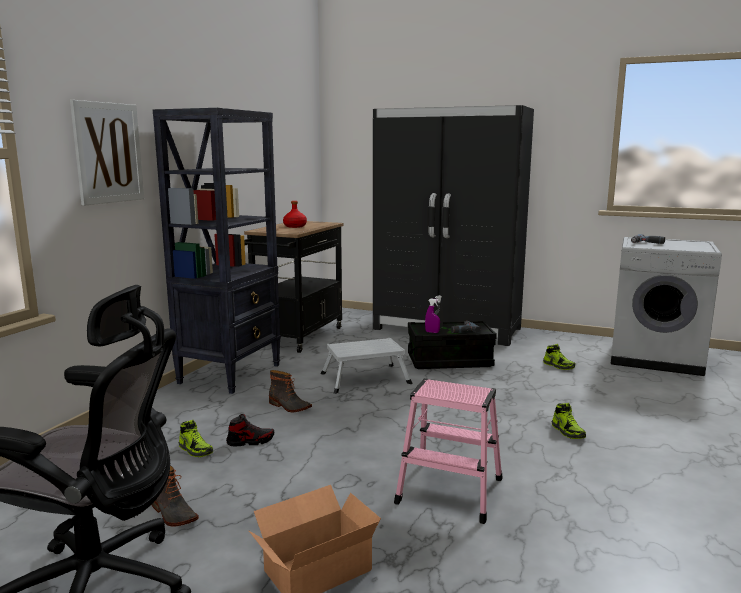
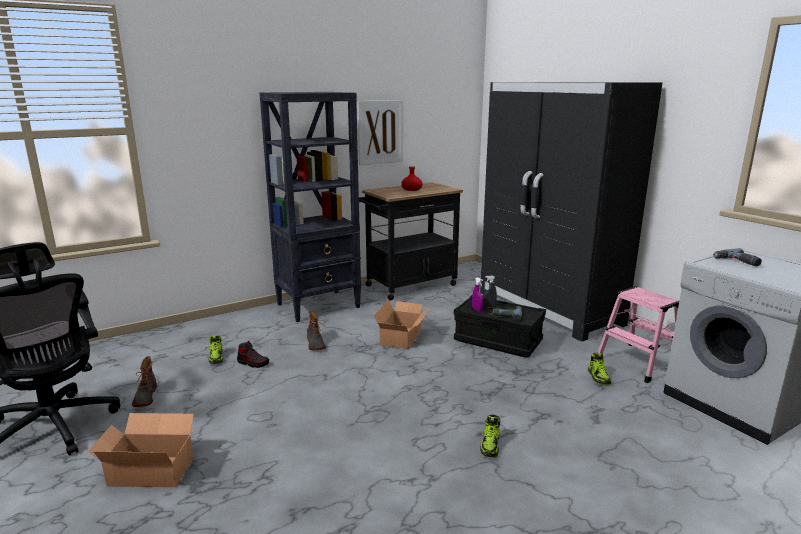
camera: 35 degrees right, 5 degrees up
picture [70,100,144,206] -> picture moved to [357,100,403,165]
white step ladder [320,338,413,394] -> cardboard box [374,299,431,349]
pink step ladder [394,378,503,524] -> pink step ladder moved to [597,286,679,383]

